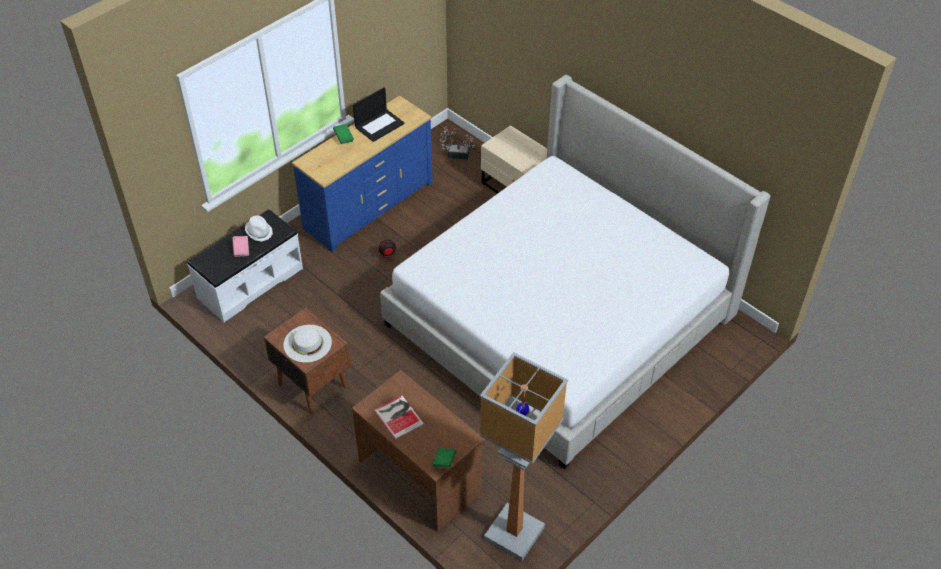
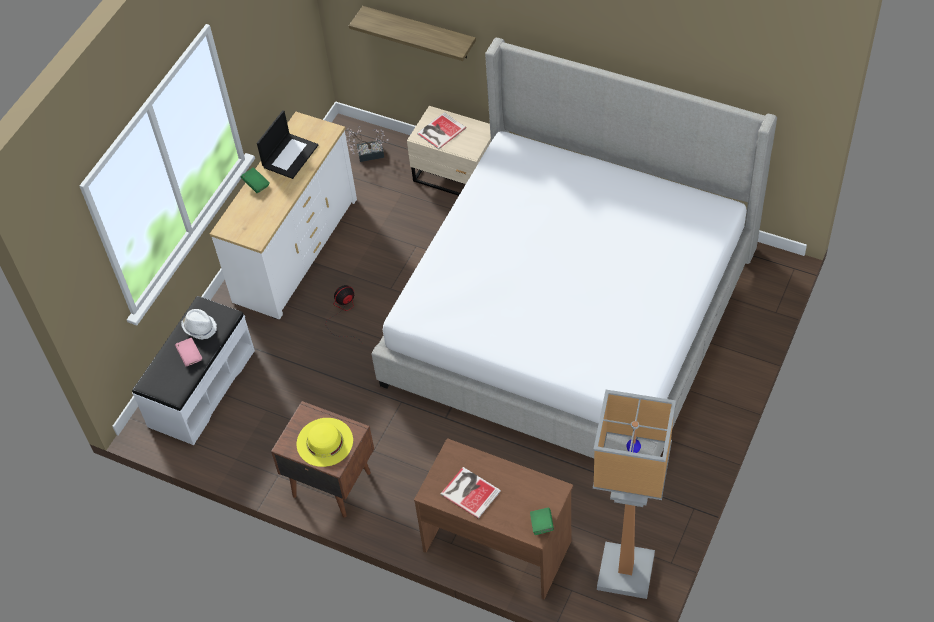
camera: 15 degrees left, 5 degrees up
white hat [283,325,332,363] -> yellow hat [297,418,353,467]
blue dresser [292,96,432,252] -> white dresser [210,112,357,320]
none -> shelf [349,6,476,61]
none -> book [417,112,466,149]

